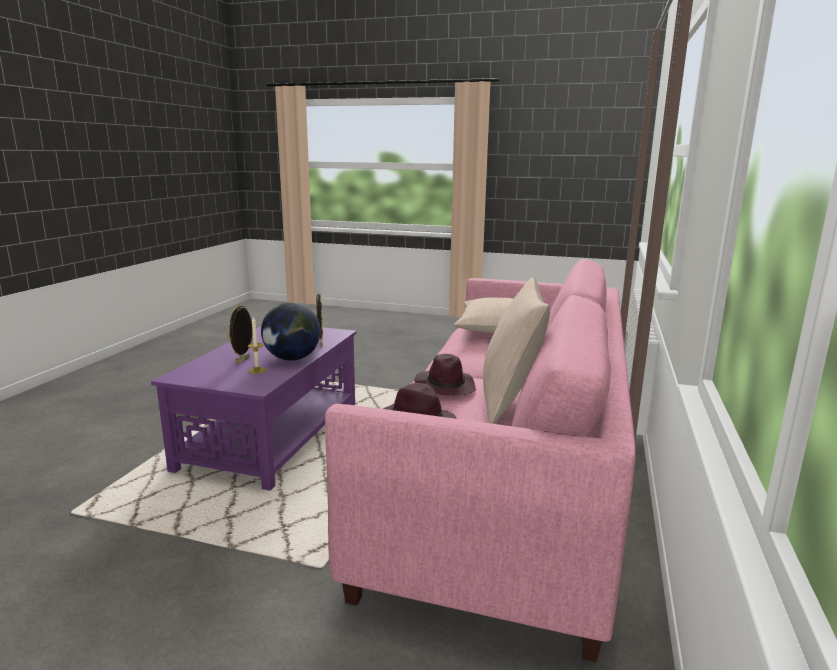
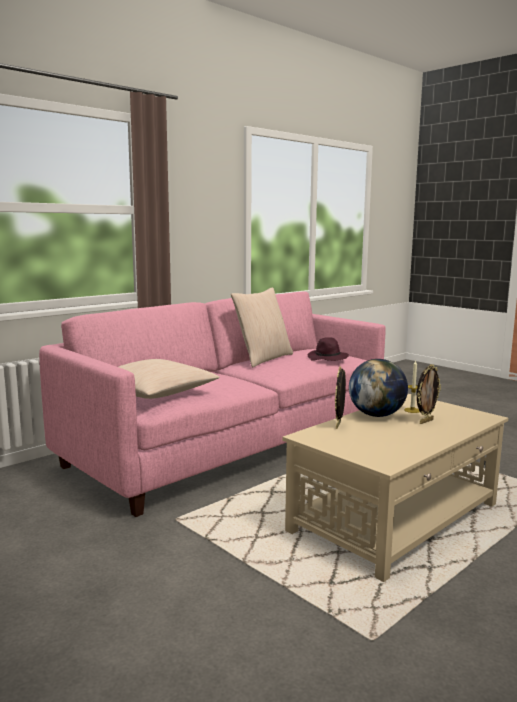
camera: 150 degrees left, 5 degrees down
purple coffee table [151,326,357,491] -> beige coffee table [282,394,508,582]
purple hat [415,354,476,396] -> none

